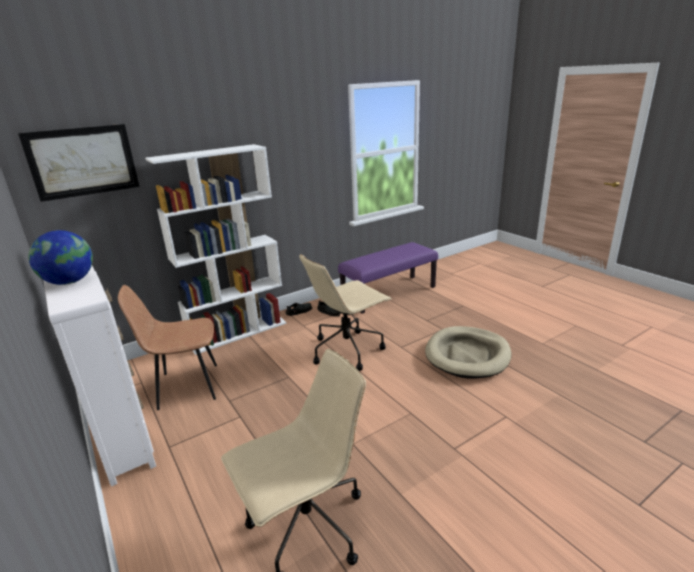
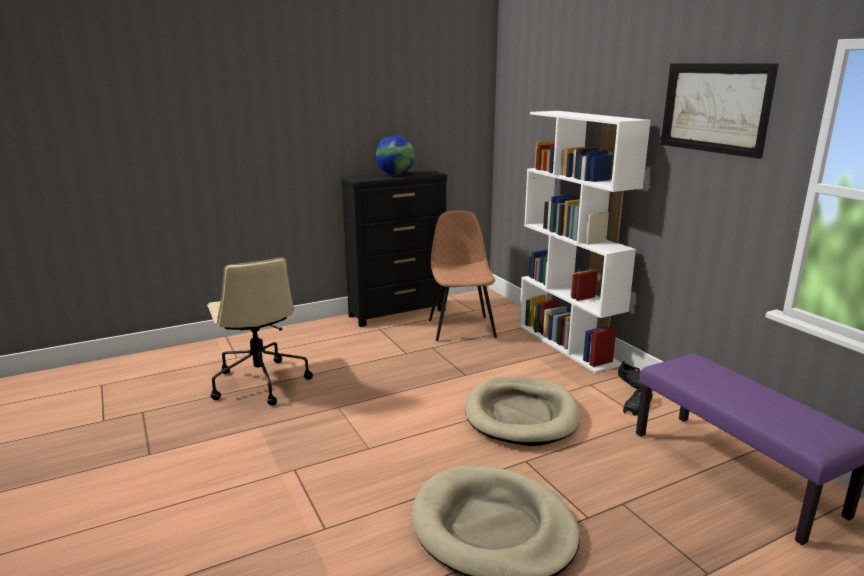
camera: 95 degrees right, 5 degrees down
picture [18,124,140,202] -> picture moved to [661,64,779,159]
white dresser [44,266,156,487] -> black dresser [341,170,447,327]
beige office chair [299,254,392,371] -> beige dog bed [465,377,580,446]

